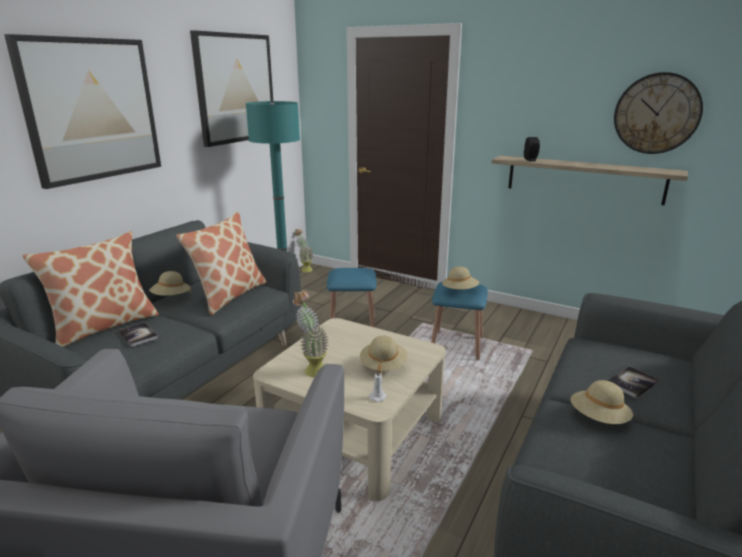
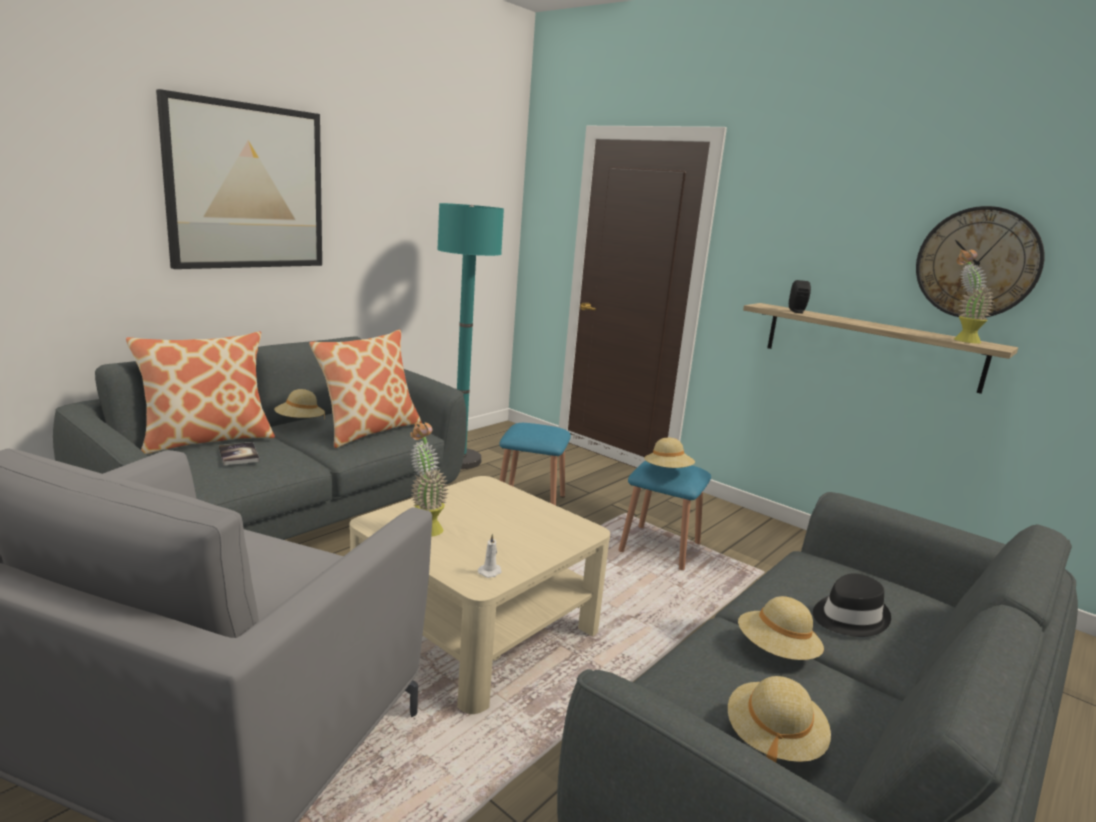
camera: 10 degrees right, 5 degrees down
picture [190,30,273,147] -> none
potted plant [295,229,313,272] -> potted plant moved to [954,250,995,344]
beige hat [360,336,408,374] -> beige hat moved to [728,676,831,762]
book [607,366,659,398] -> black hat [813,573,891,637]

